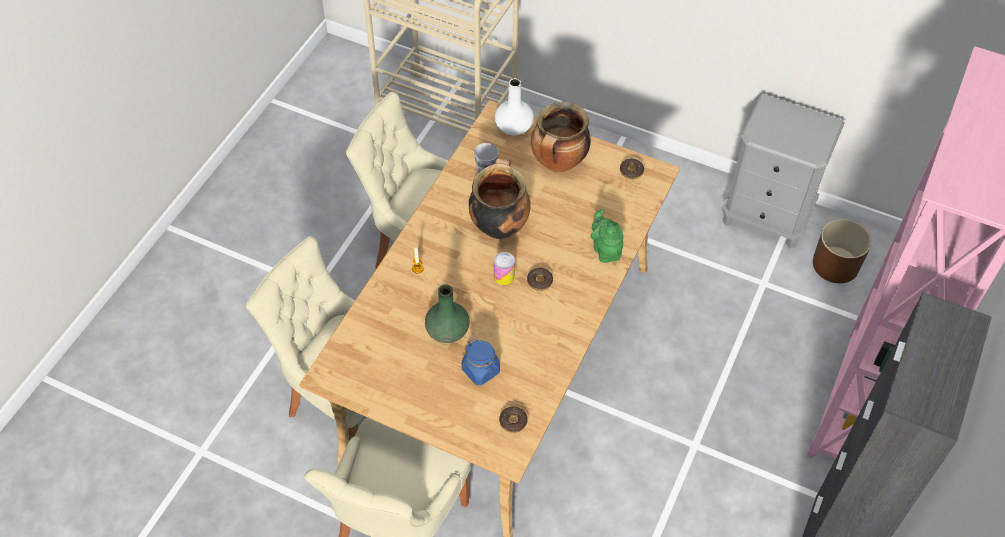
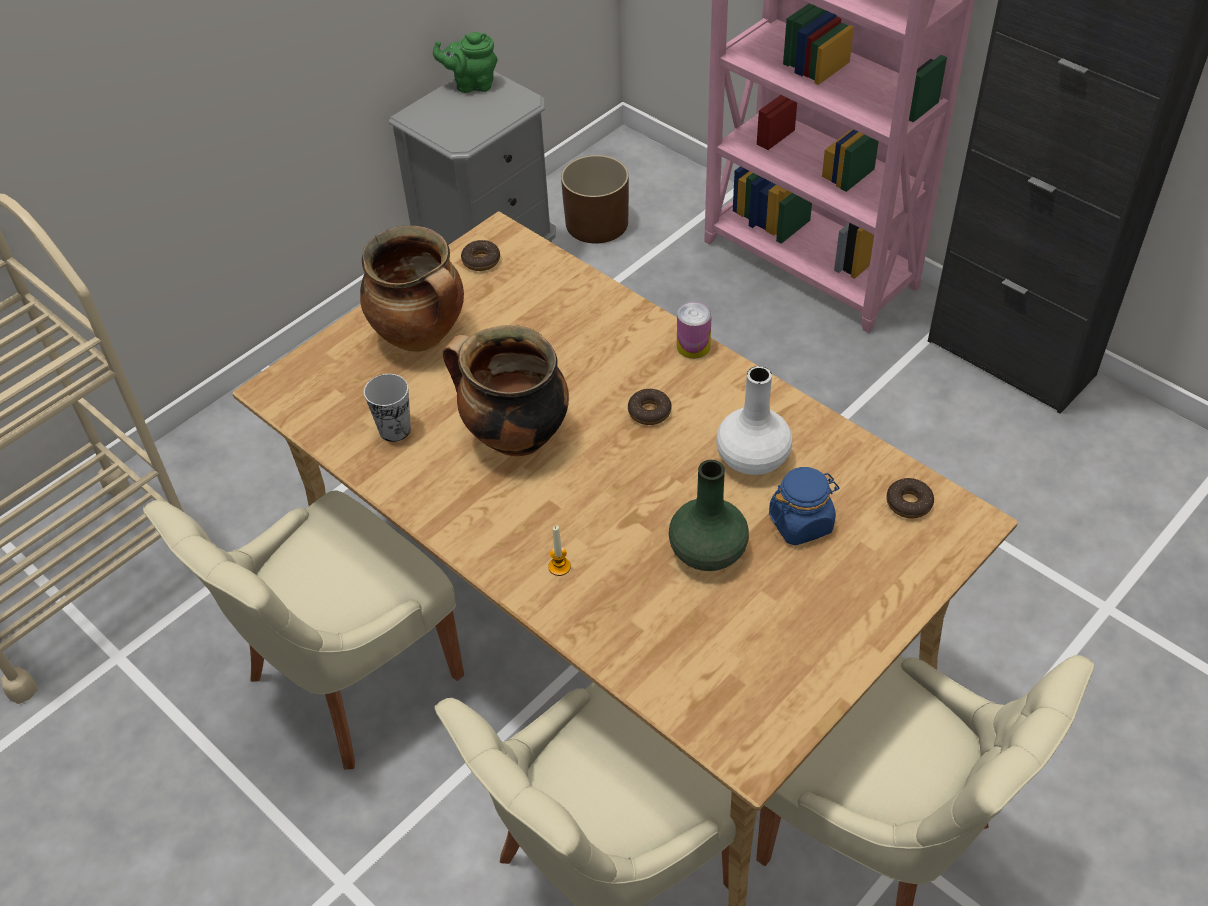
camera: 70 degrees left, 5 degrees down
can [494,252,515,285] -> can moved to [677,302,712,359]
white vase [495,78,534,135] -> white vase moved to [716,366,792,475]
green teapot [590,209,623,263] -> green teapot moved to [433,32,498,93]

